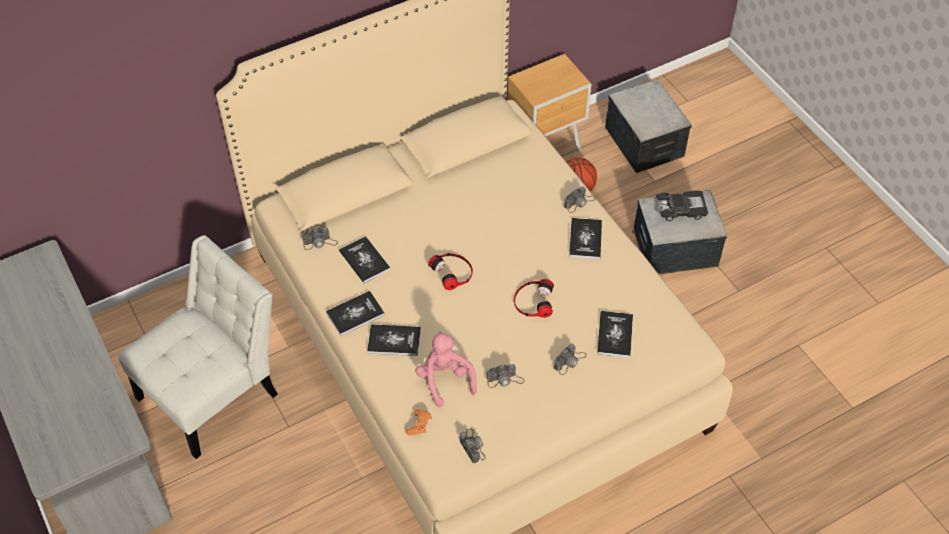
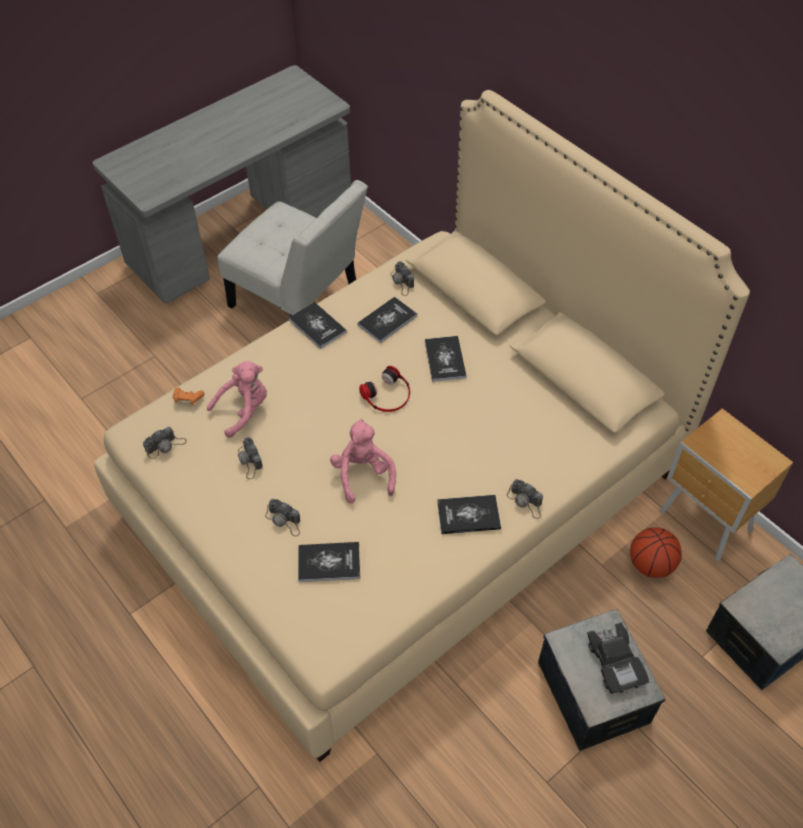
camera: 80 degrees right, 0 degrees up
book [367,324,421,356] -> book moved to [425,336,467,382]
headphones [514,279,554,318] -> pink plush toy [330,419,396,504]

